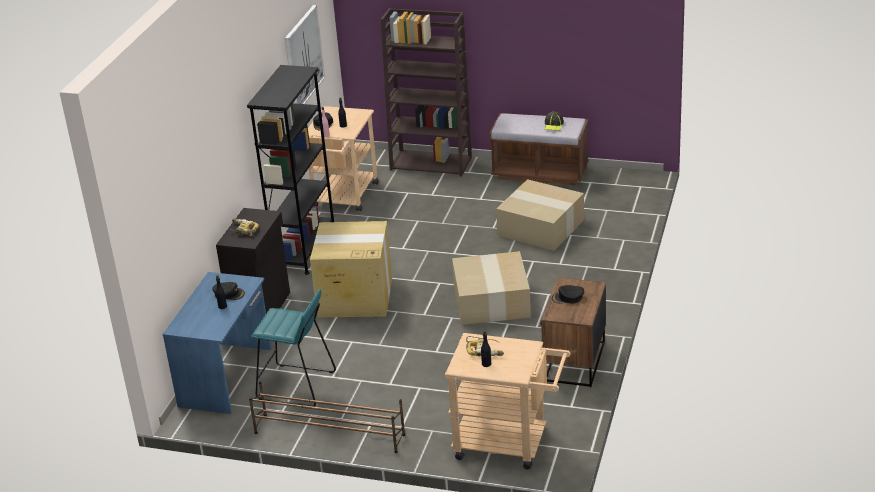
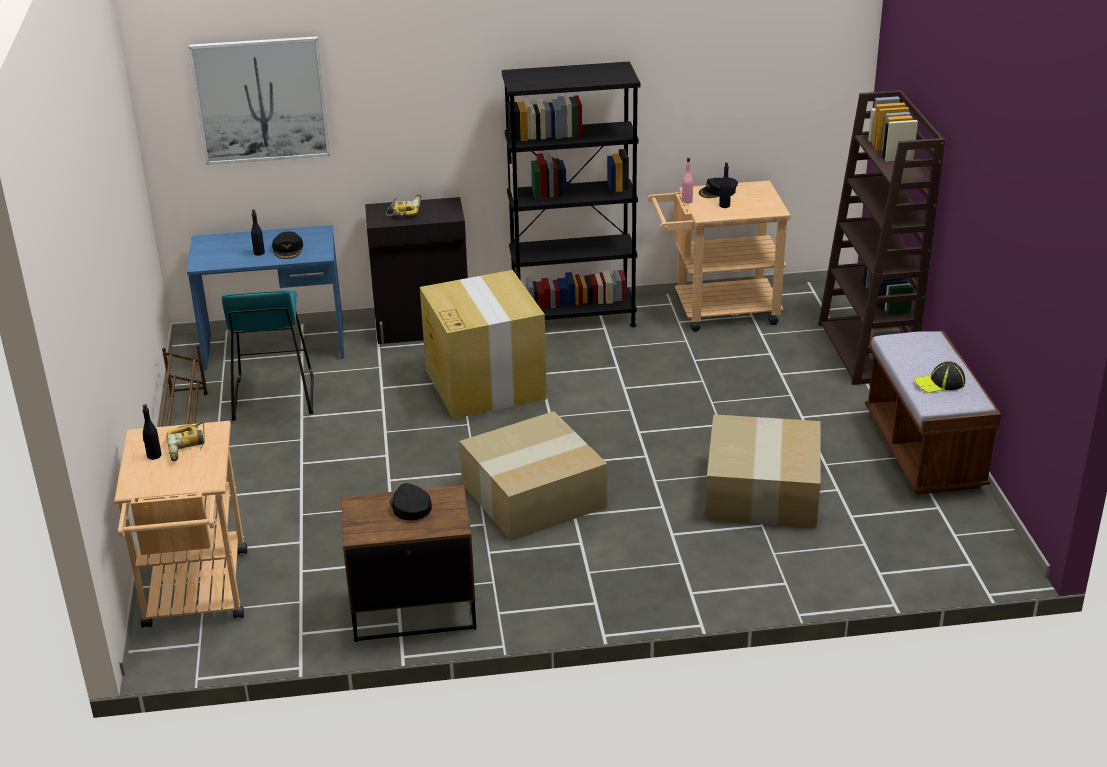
camera: 65 degrees right, 0 degrees up
picture [285,5,325,104] -> picture moved to [189,36,330,165]

